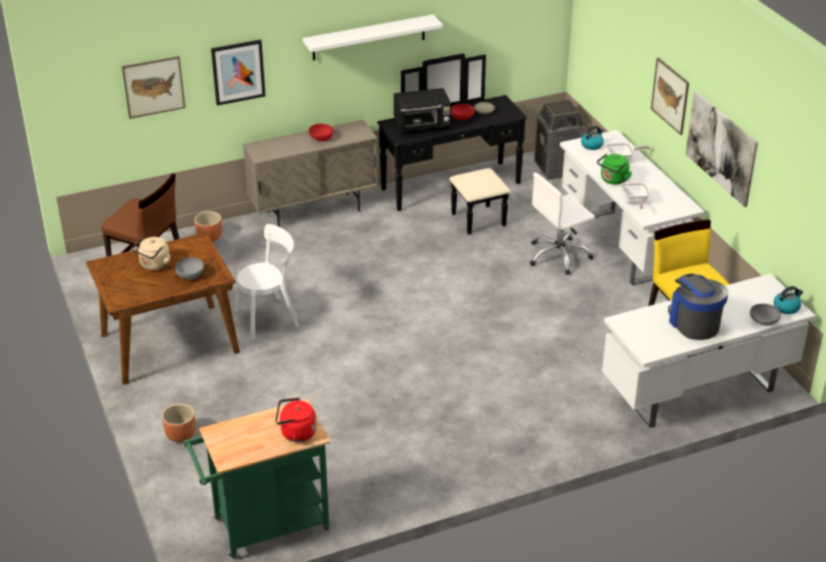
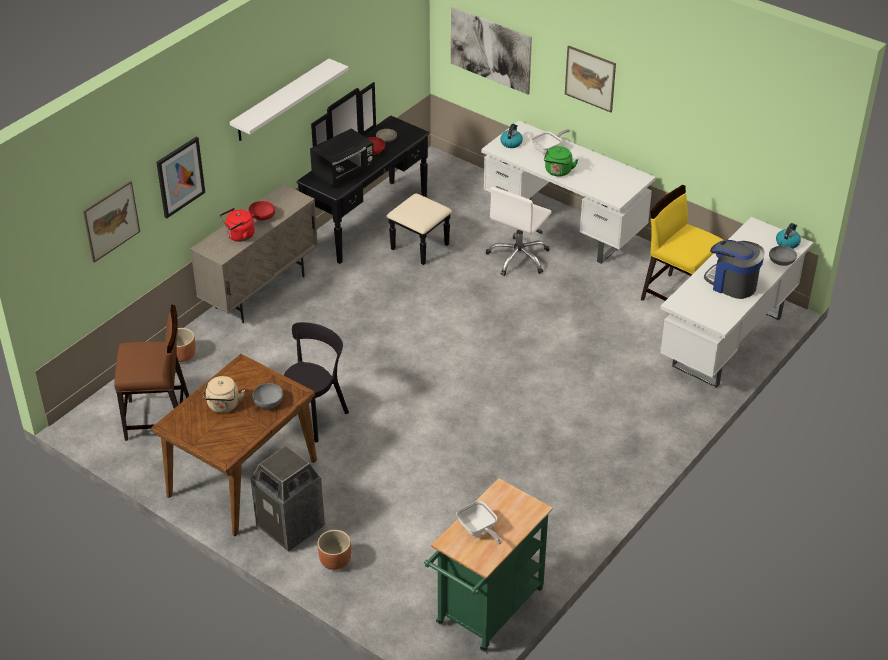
camera: 30 degrees left, 5 degrees up
white chair [234,224,299,339] -> black chair [284,322,349,443]
red kettle [275,398,317,442] -> red kettle moved to [220,208,255,242]
trash can [534,99,586,180] -> trash can moved to [250,446,325,552]
frying pan [621,182,650,209] -> frying pan moved to [456,501,502,544]
picture [685,92,758,207] -> picture moved to [451,7,532,94]

